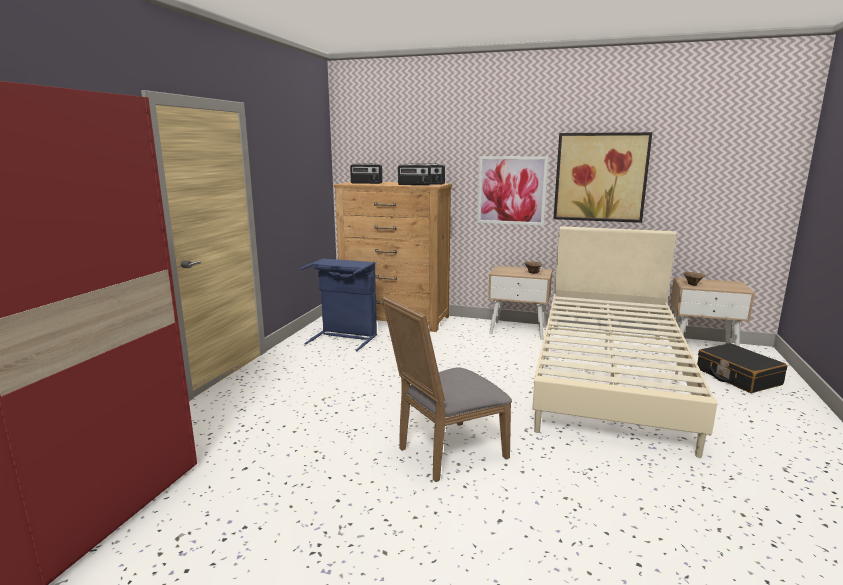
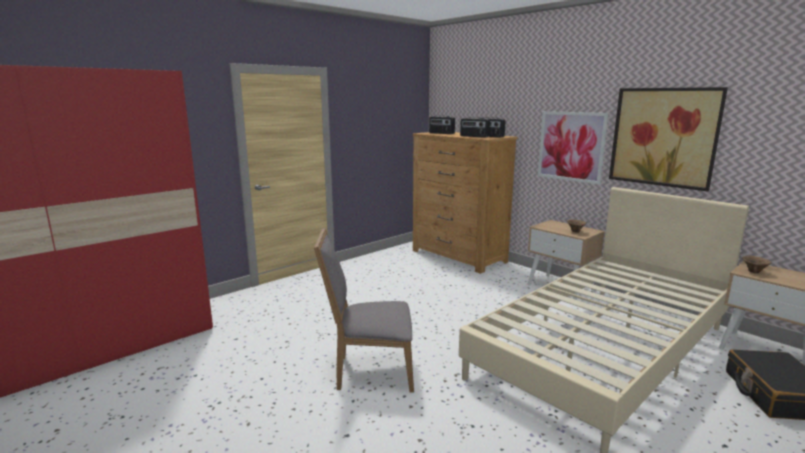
camera: 30 degrees right, 0 degrees up
blue laundry basket [300,258,377,351] -> none

